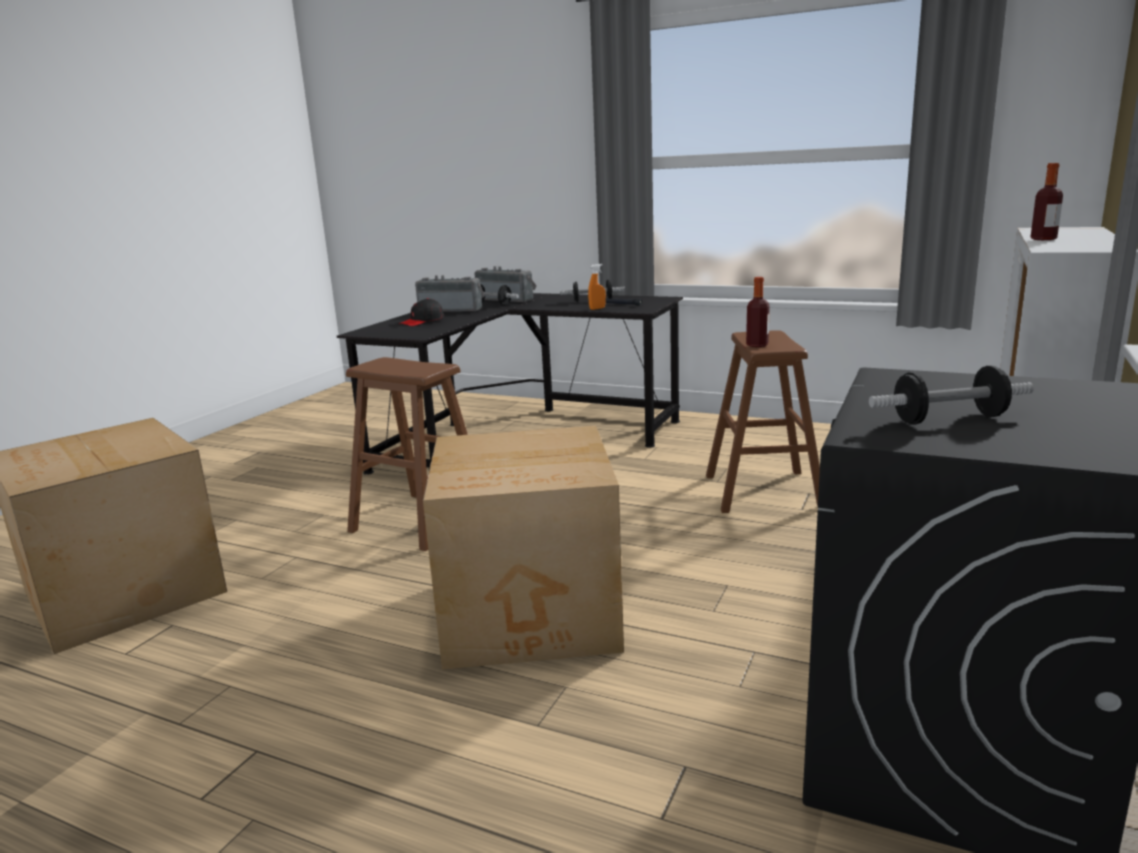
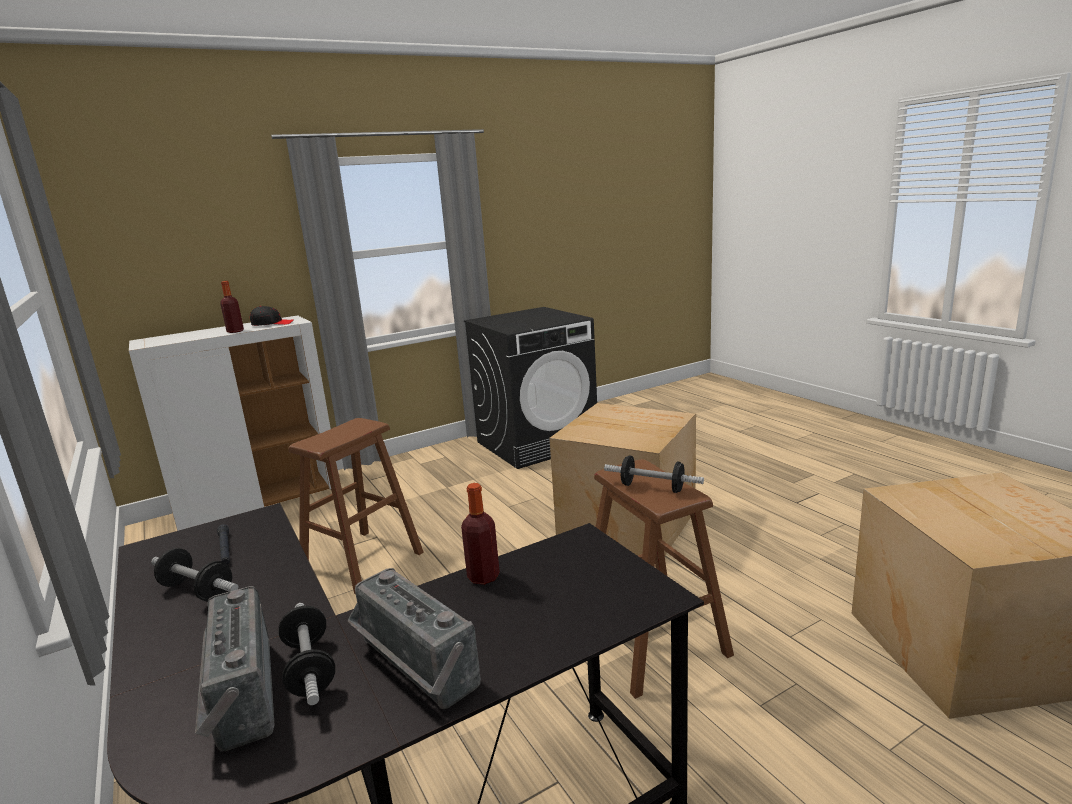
camera: 145 degrees left, 0 degrees up
black cap [399,298,443,326] -> black cap moved to [250,306,294,326]
orange spray bottle [588,264,606,310] -> none
bottle [746,277,770,347] -> bottle moved to [461,483,500,585]
dumbbell [869,365,1034,425] -> dumbbell moved to [604,455,704,493]

